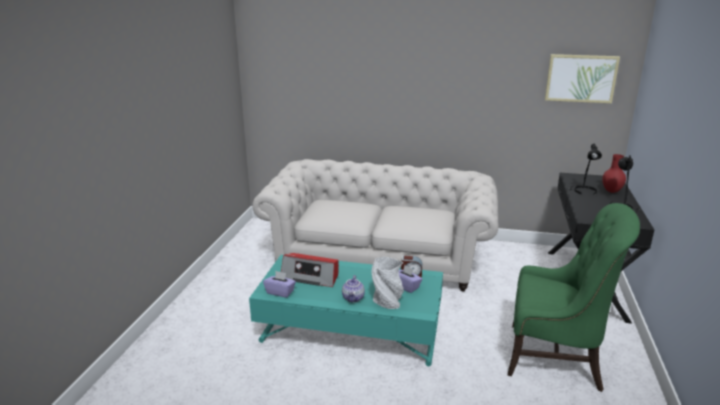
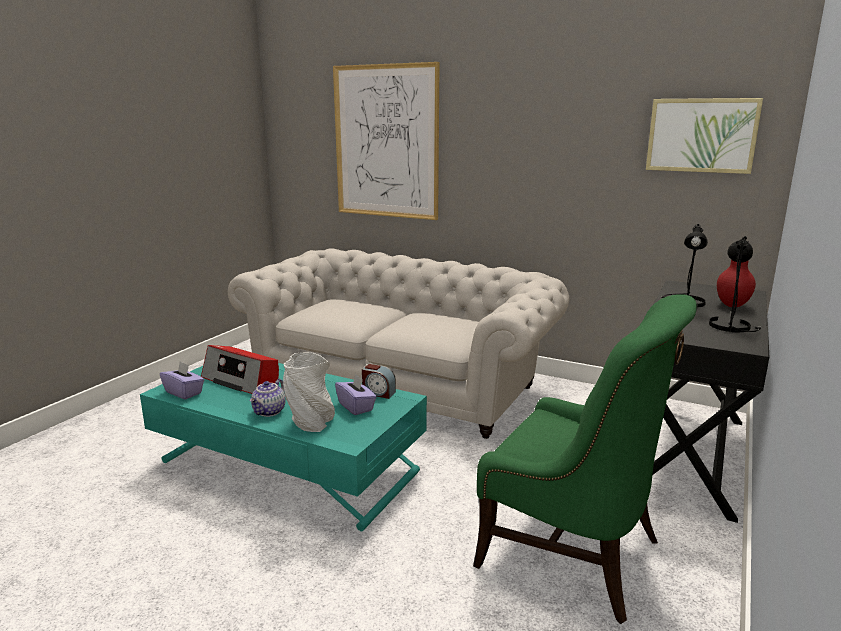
camera: 15 degrees right, 5 degrees down
none -> picture [333,62,440,220]

